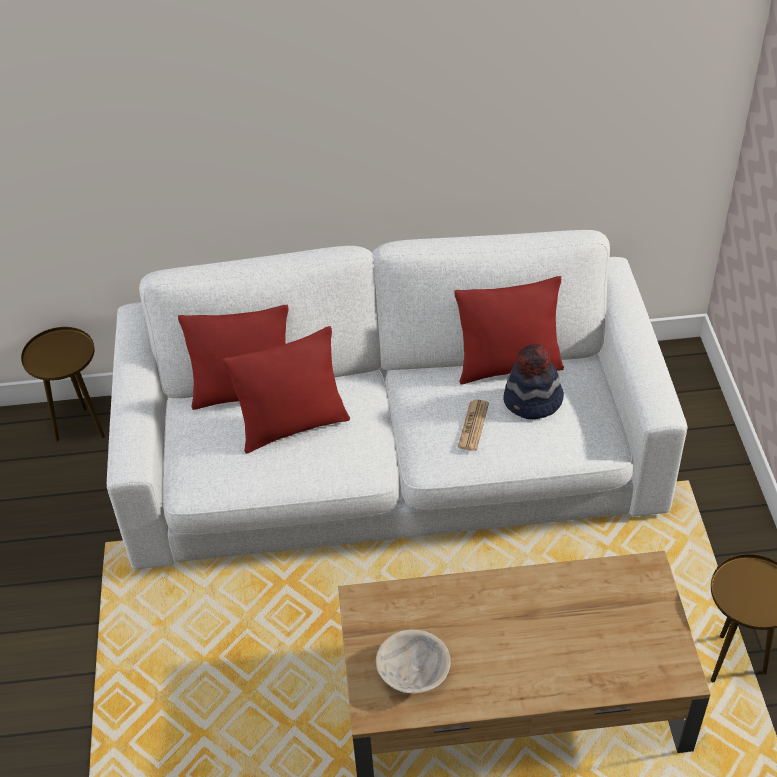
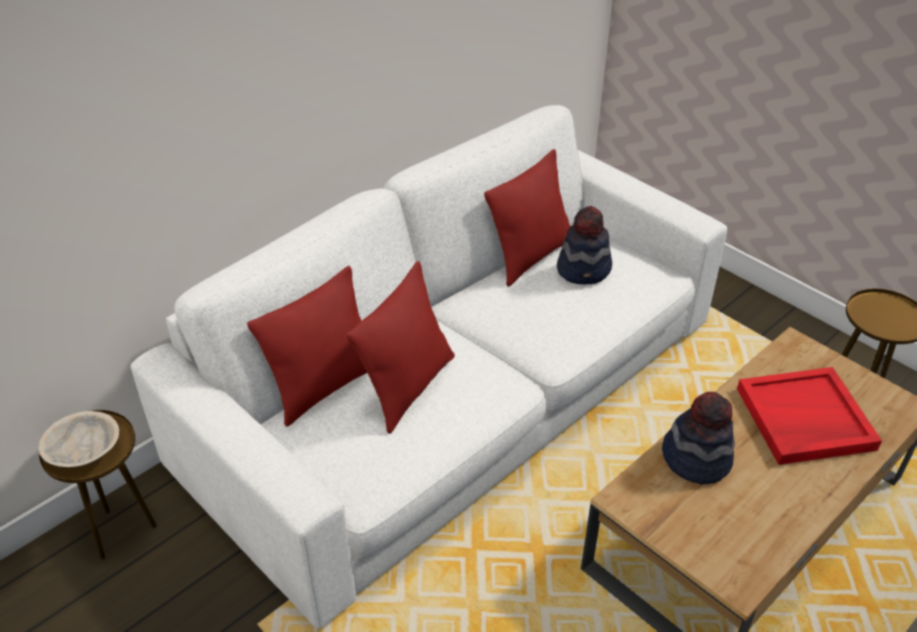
camera: 40 degrees left, 5 degrees down
beige bowl [376,630,451,693] -> beige bowl moved to [39,411,119,467]
newspaper [458,400,489,451] -> none
none -> hat [662,392,735,484]
none -> red tray [737,367,882,465]

